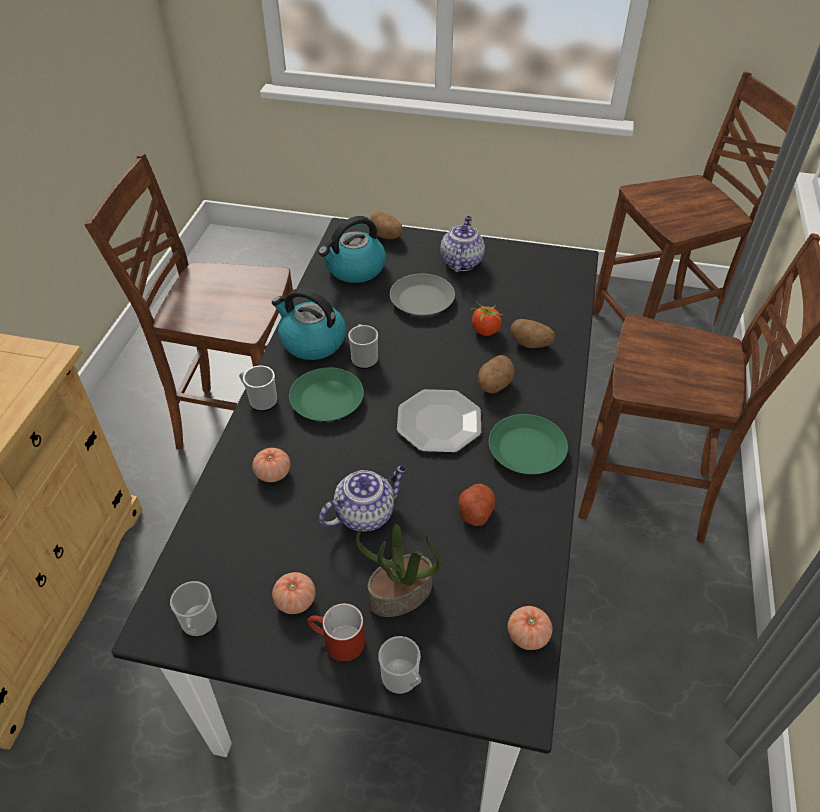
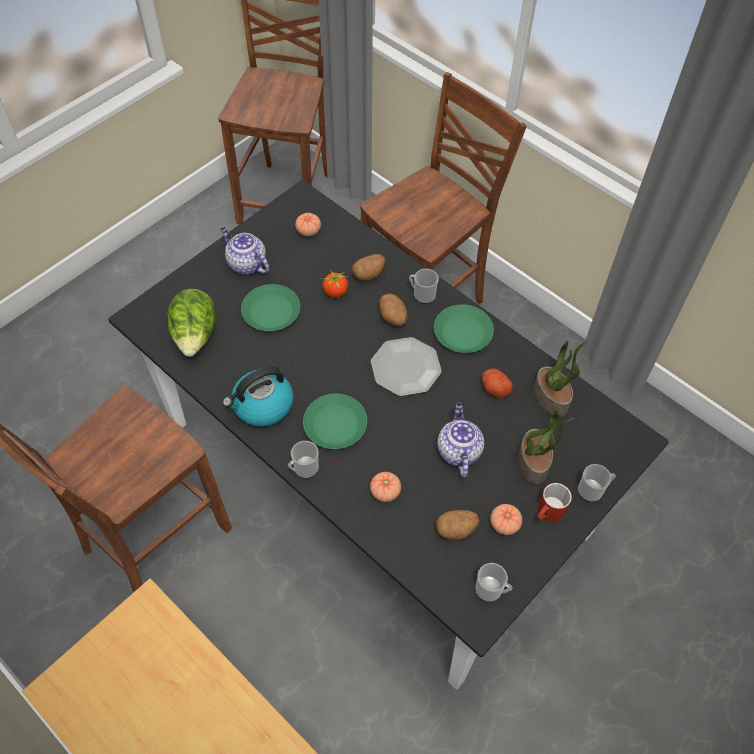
camera: 60 degrees left, 10 degrees up
kettle [318,216,386,283] -> lettuce [167,289,215,357]
mug [348,324,378,369] -> mug moved to [409,269,439,304]
potato [370,212,403,239] -> potato moved to [436,510,480,540]
grey plate [390,274,455,316] -> green plate [241,284,300,331]
tomato [507,606,553,650] -> tomato moved to [295,213,321,236]
none -> potted plant [534,340,587,417]

